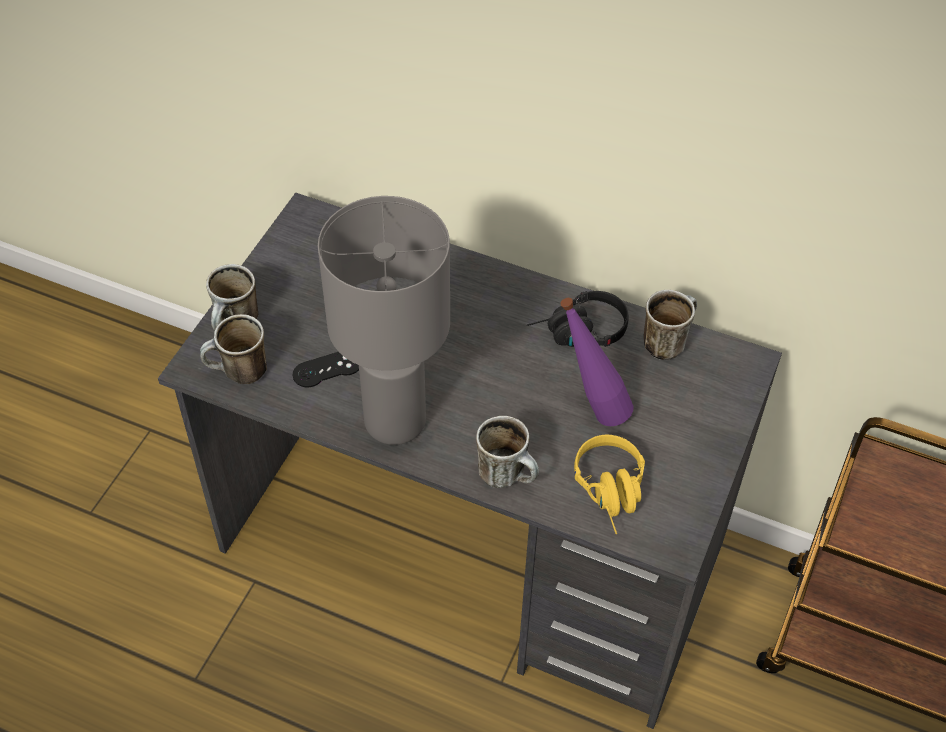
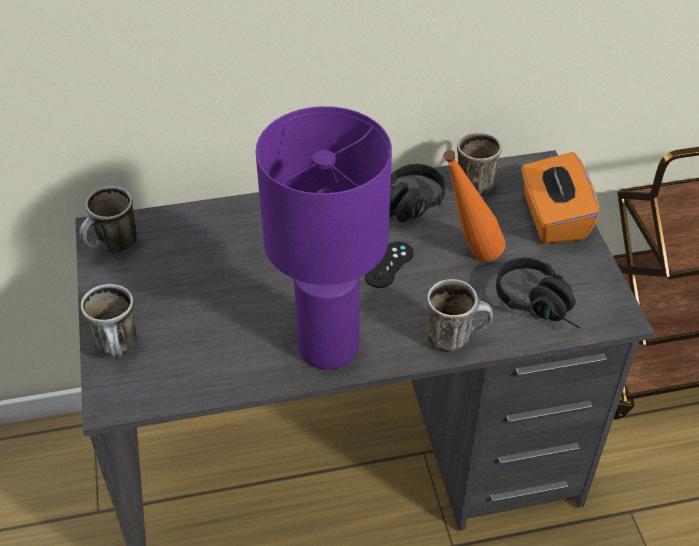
camera: 35 degrees left, 5 degrees down
mug [200,314,267,384] -> mug moved to [80,186,137,253]
black game controller [293,352,359,387] -> black game controller moved to [364,242,414,288]
grey table lamp [318,196,450,445] -> purple table lamp [256,106,392,370]
purple bottle [560,298,633,426] -> orange bottle [443,150,506,261]
yellow headphones [574,435,645,534] -> black headphones [496,258,581,329]
none -> orange tissue box [521,152,600,243]

